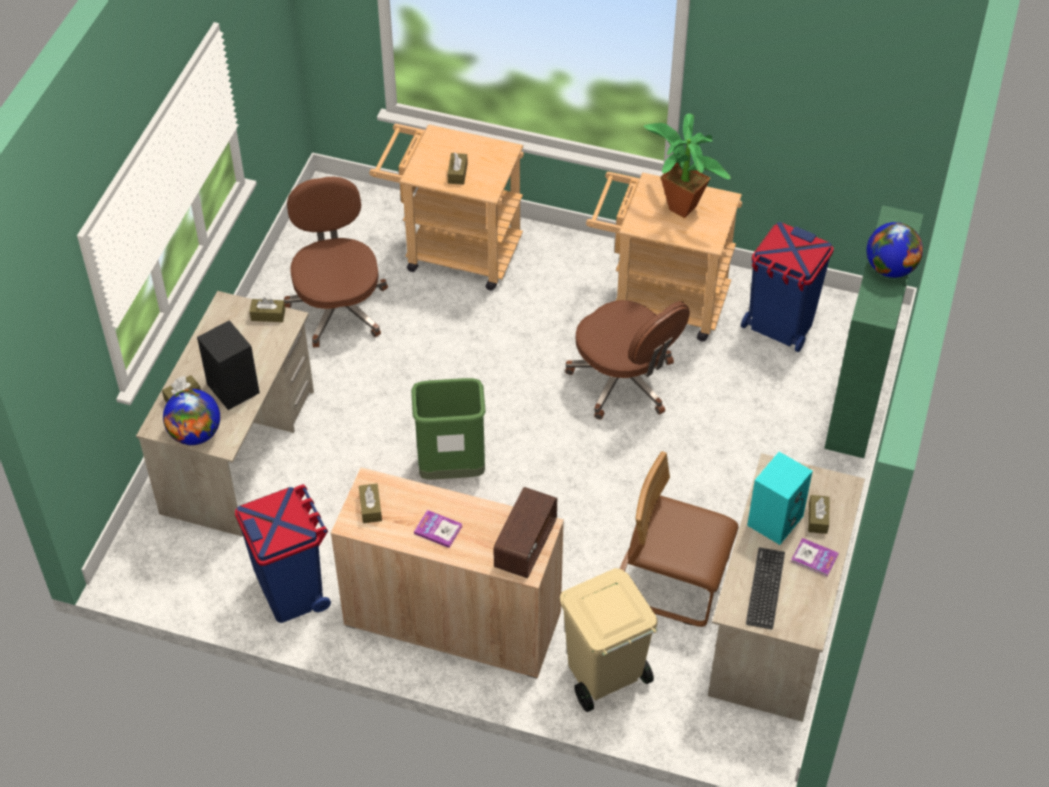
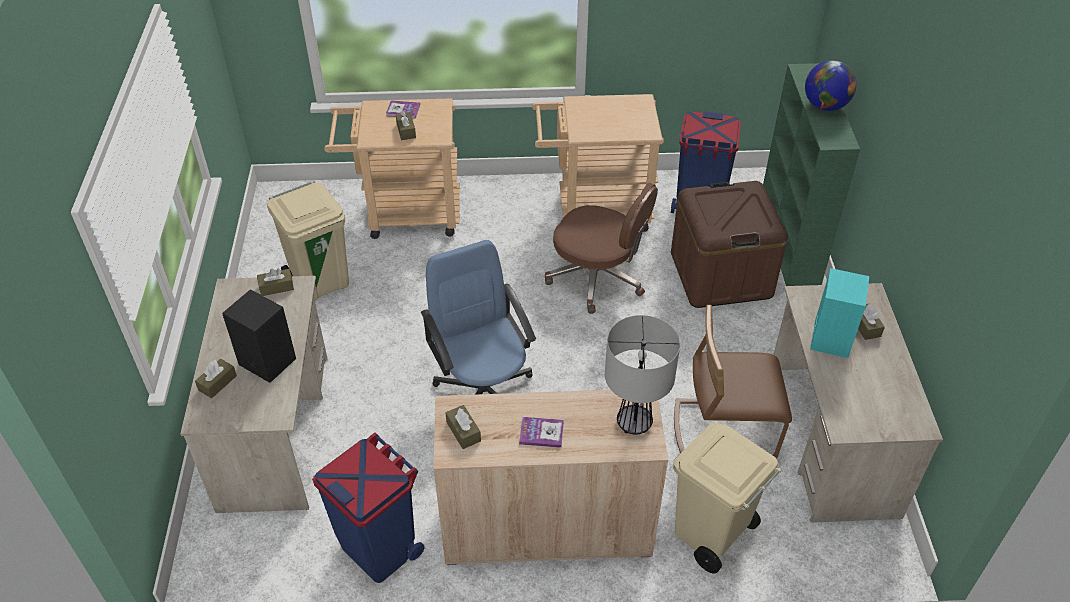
camera: 20 degrees left, 5 degrees down
globe [163,389,220,445] -> none
brown office chair [284,177,388,347] -> beige trash can [267,181,349,301]
green trash can [411,378,486,480] -> blue office chair [421,240,536,394]
radio [493,487,557,578] -> table lamp [605,315,680,434]
potted plant [644,113,731,218] -> none
keyboard [746,547,785,629] -> none
book [791,538,839,577] -> book moved to [386,100,420,118]
none -> brown storage box [671,181,788,308]

